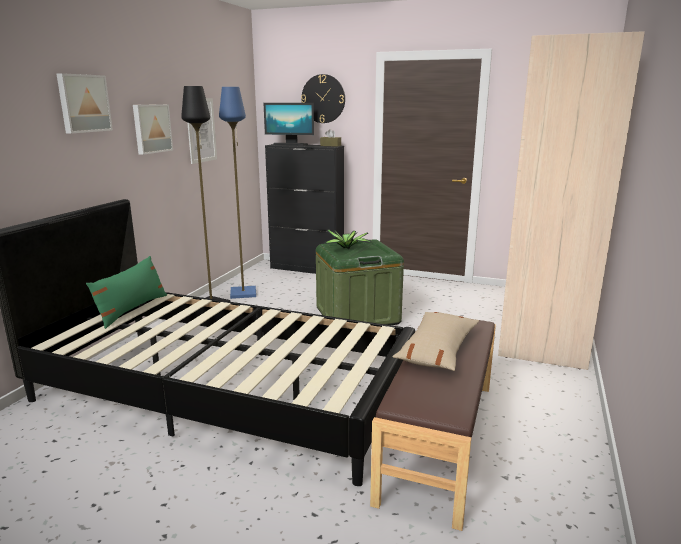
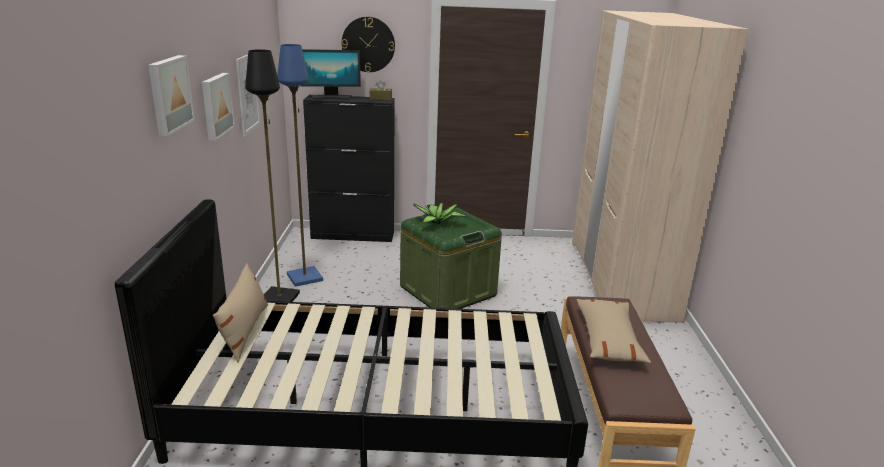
camera: 20 degrees left, 5 degrees up
green pillow [86,256,167,329] -> beige pillow [213,263,268,362]

